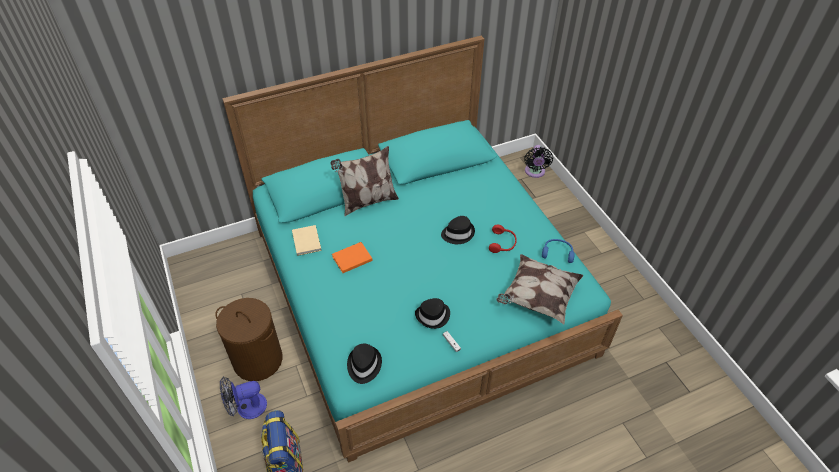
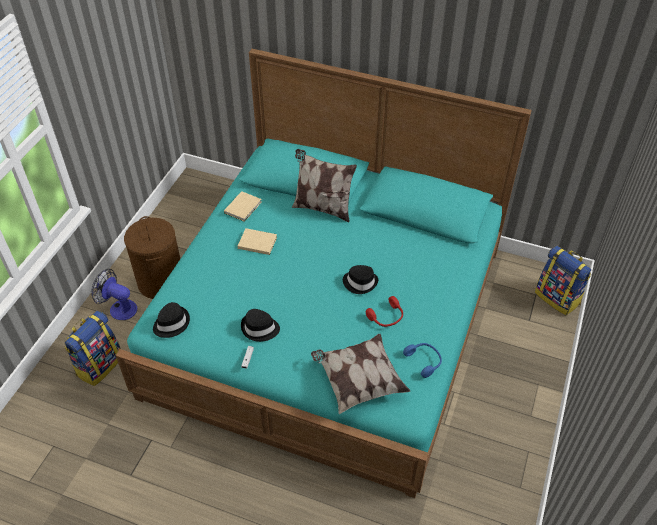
camera: 45 degrees right, 0 degrees up
orange book [332,242,372,273] -> beige book [237,228,277,255]
black fan [524,145,553,178] -> backpack [535,246,591,315]

